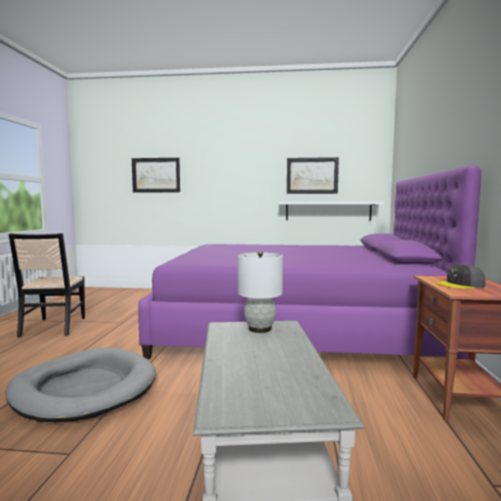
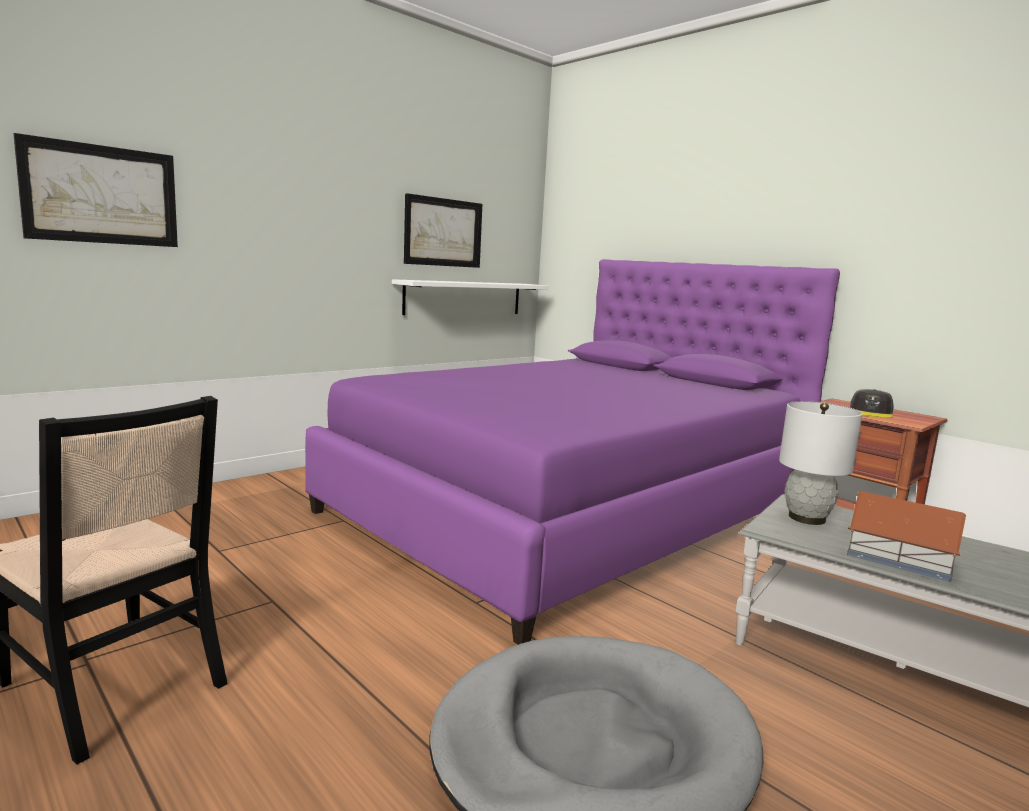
camera: 50 degrees left, 5 degrees up
none -> toy house [847,491,966,582]

